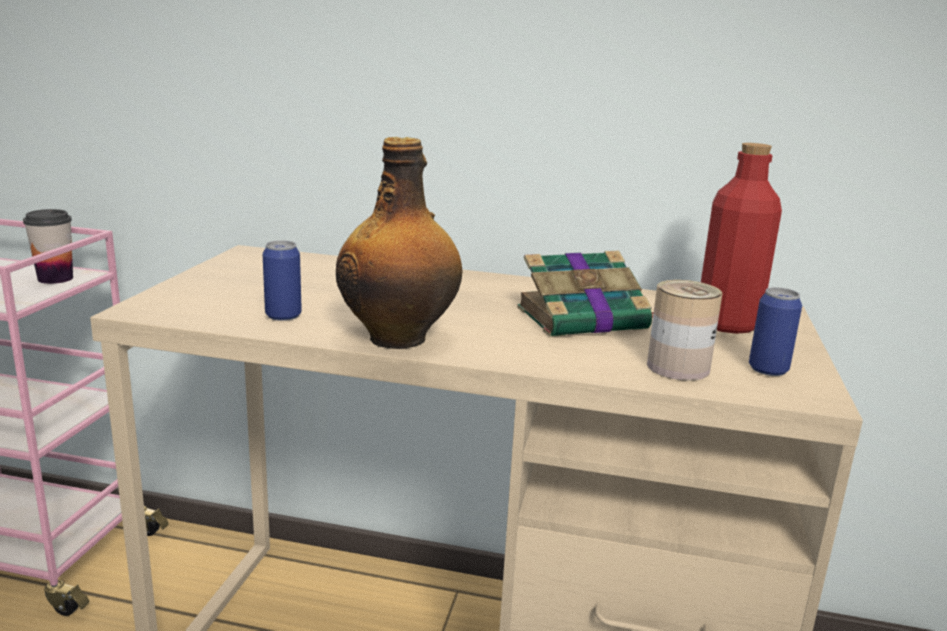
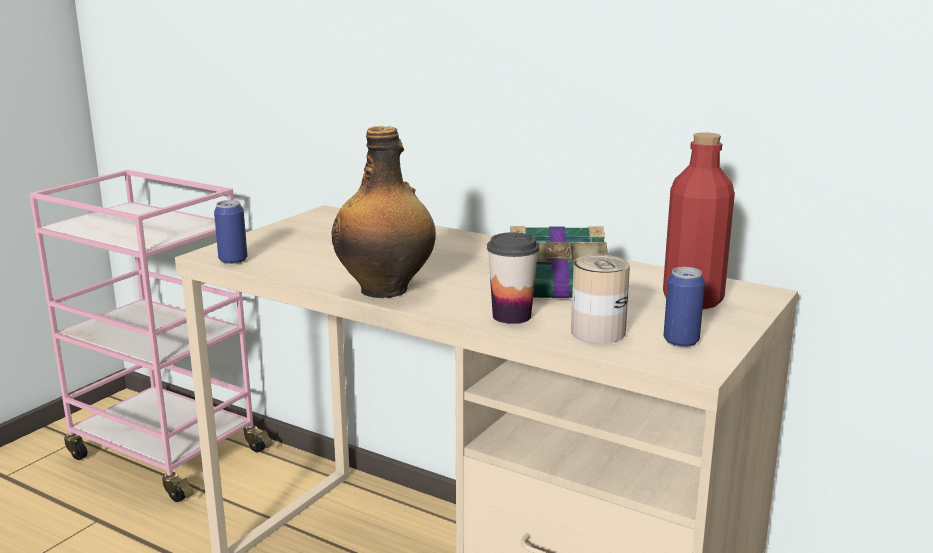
camera: 20 degrees right, 0 degrees up
cup [23,209,73,284] -> cup moved to [487,232,539,324]
can [262,240,302,321] -> can moved to [214,200,247,264]

